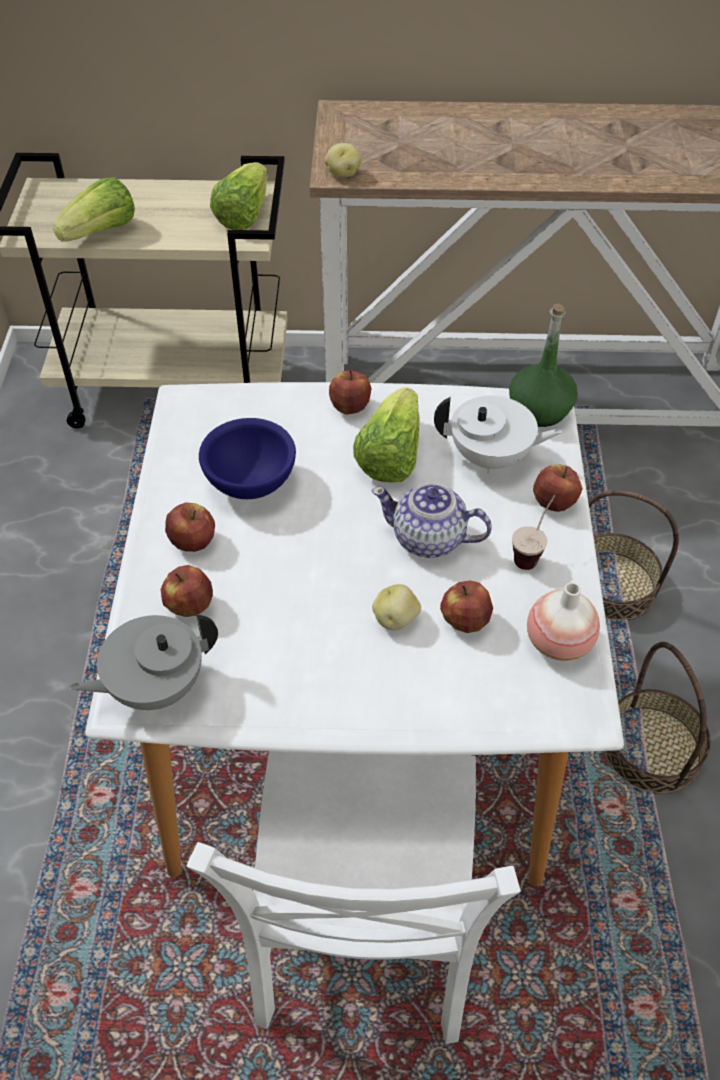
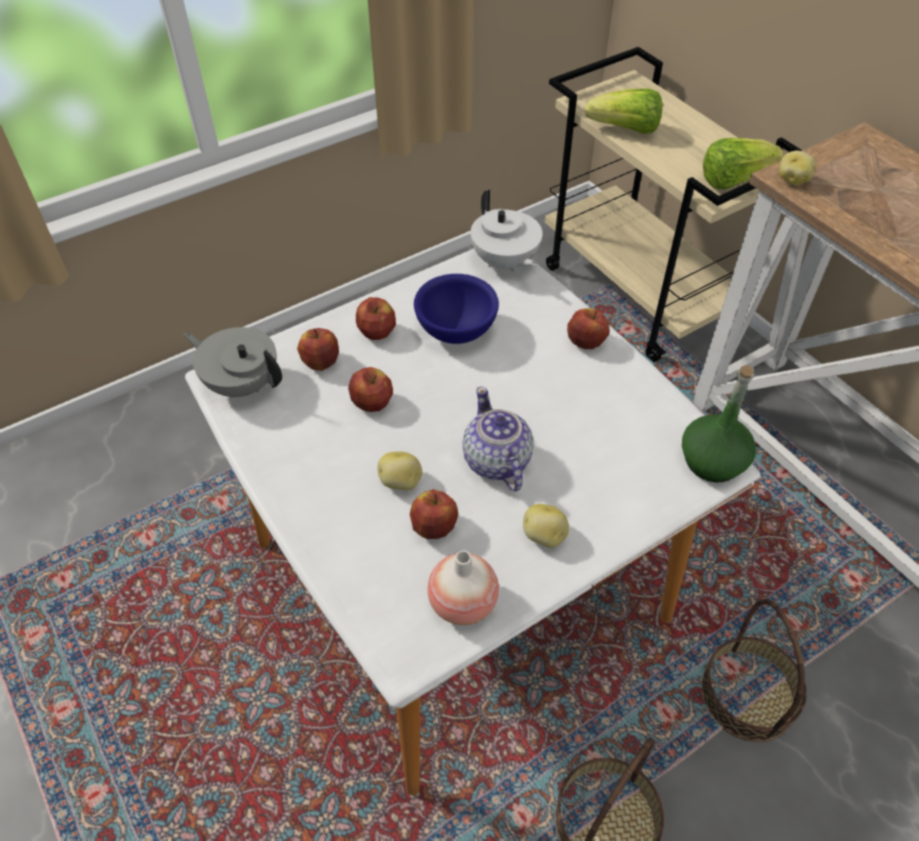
camera: 55 degrees right, 0 degrees up
white chair [186,751,521,1044] -> none
lettuce [353,387,420,483] -> none
white teapot [434,396,563,473] -> white teapot moved to [471,190,542,273]
cup [512,495,556,570] -> potato [523,504,569,548]
apple [533,464,583,512] -> apple moved to [348,367,393,412]

